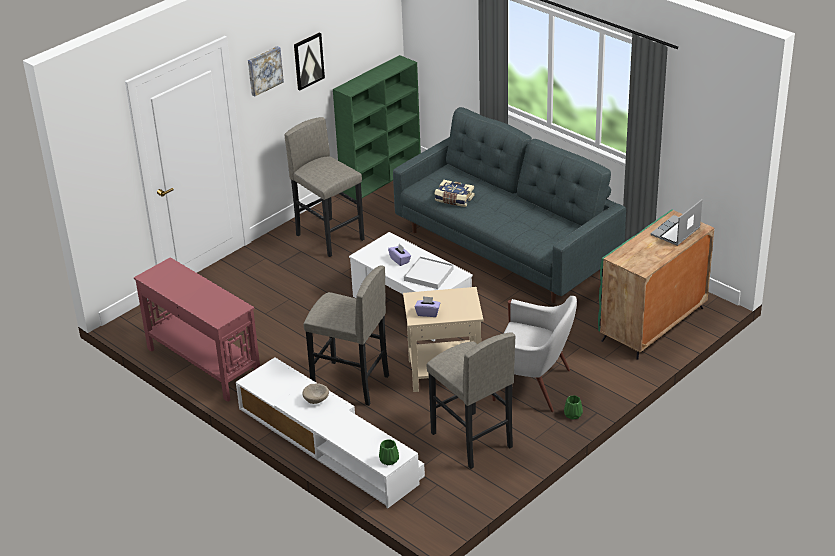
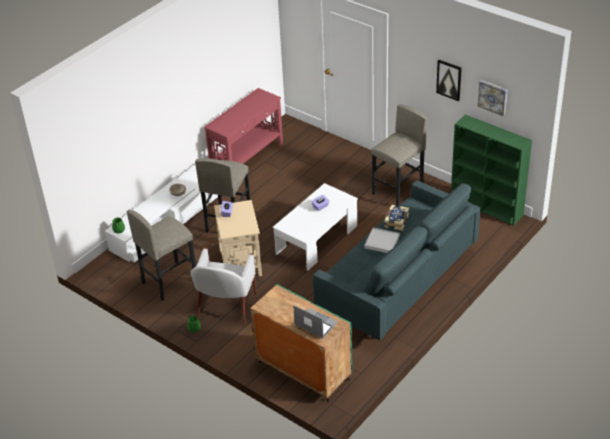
camera: 85 degrees right, 5 degrees up
picture [248,46,284,96] -> picture moved to [478,80,507,116]
white tray [404,256,454,289] -> white tray moved to [365,227,400,253]

